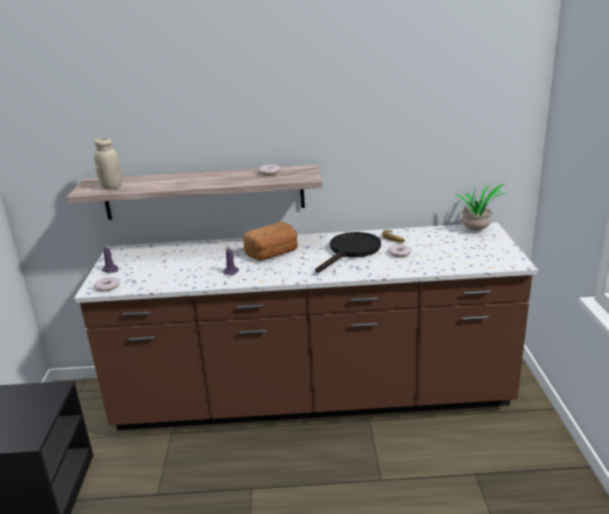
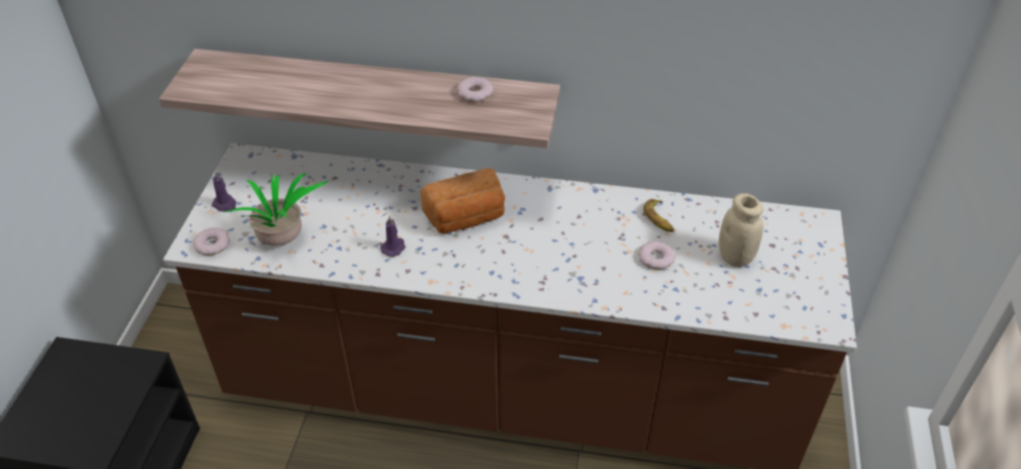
camera: 10 degrees right, 20 degrees up
beige jar [94,138,122,190] -> beige jar moved to [719,193,763,267]
black frying pan [315,232,381,273] -> none
potted plant [454,183,508,231] -> potted plant moved to [225,173,329,246]

